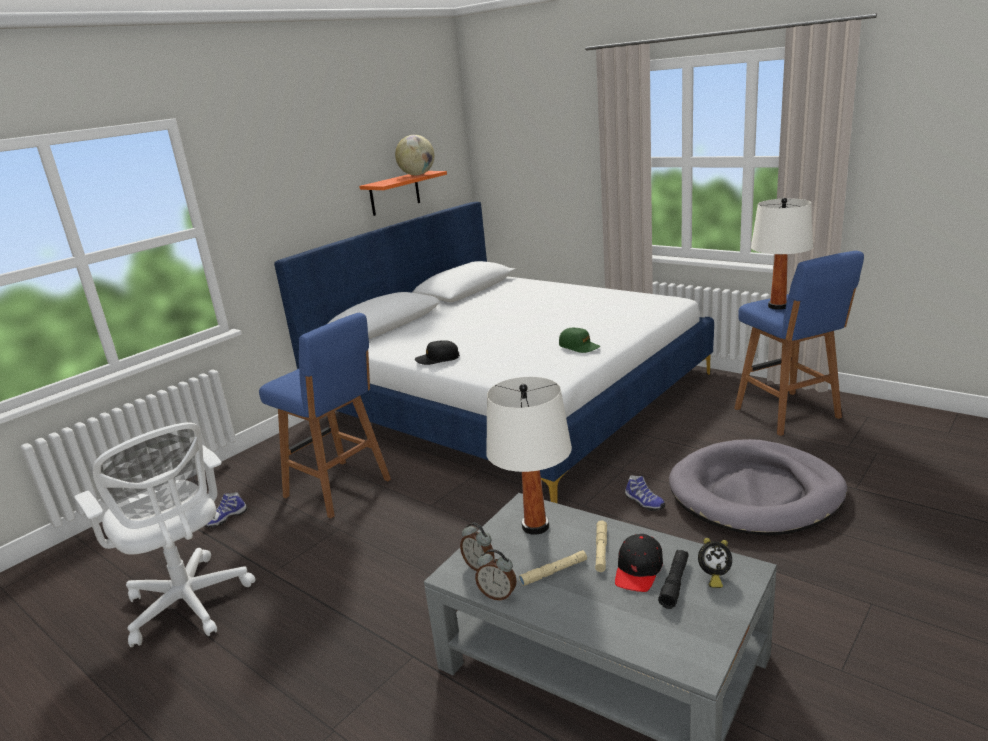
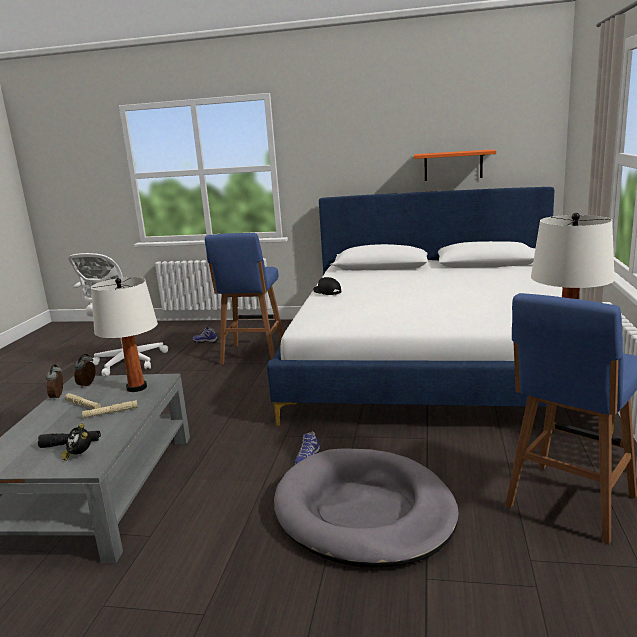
camera: 60 degrees right, 5 degrees down
globe [395,135,434,175] -> none
green cap [559,328,600,353] -> none
black cap [615,534,663,592] -> none

